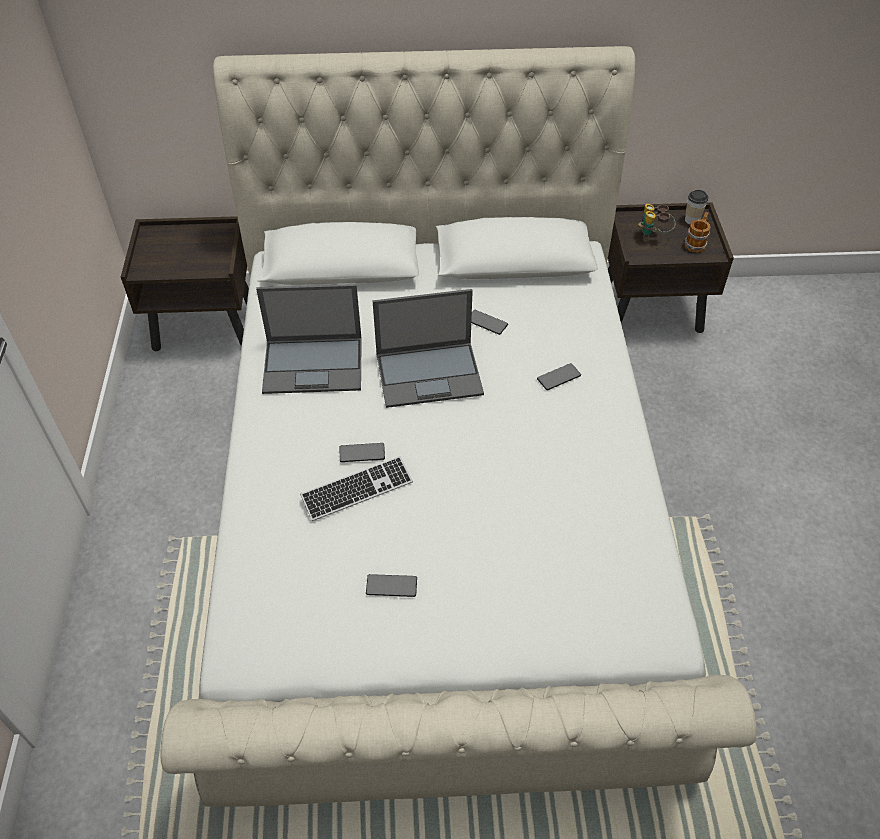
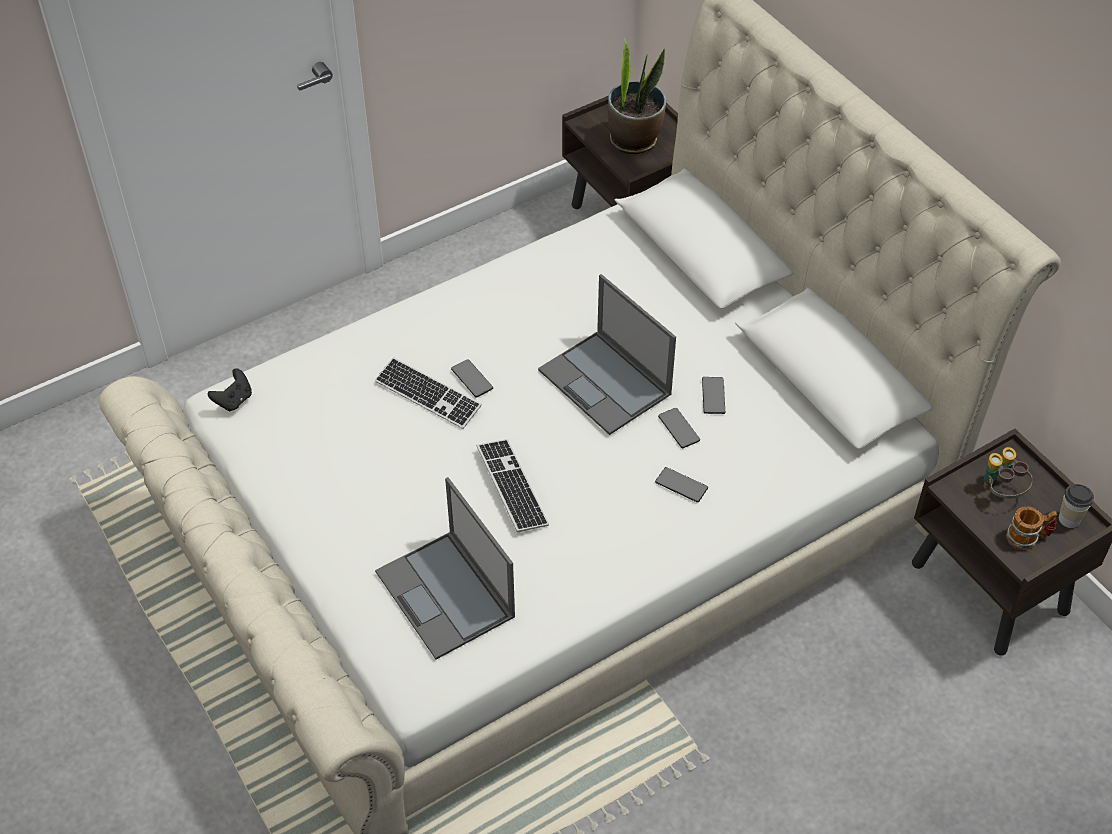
camera: 60 degrees right, 0 degrees up
laptop [256,284,362,394] -> laptop moved to [375,477,515,660]
phone [366,574,417,597] -> phone moved to [658,408,700,448]
none -> black game controller [208,368,252,411]
none -> keyboard [477,439,549,532]
none -> potted plant [608,38,666,154]

